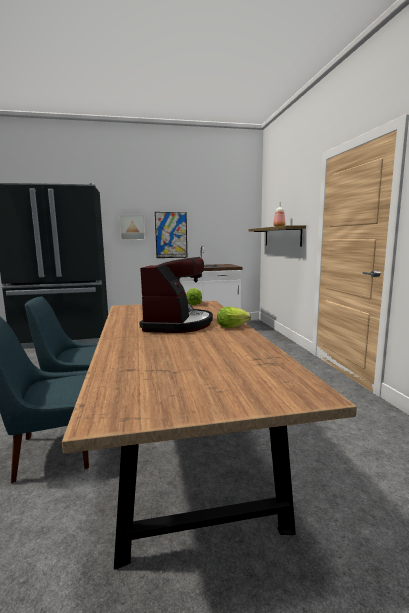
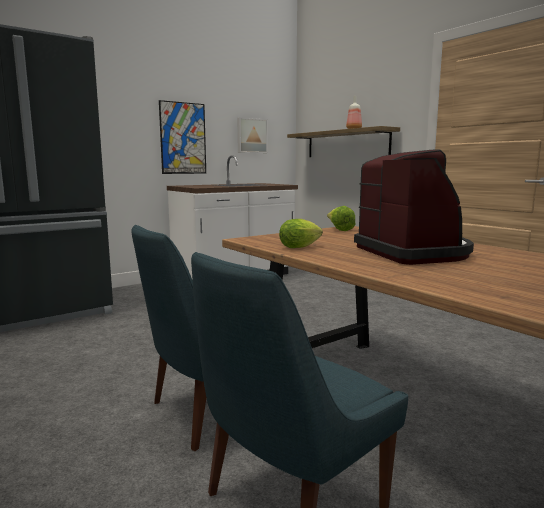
camera: 25 degrees left, 0 degrees up
picture [119,215,145,240] -> picture moved to [237,117,268,153]
lettuce [217,307,251,328] -> lettuce moved to [279,219,323,248]

